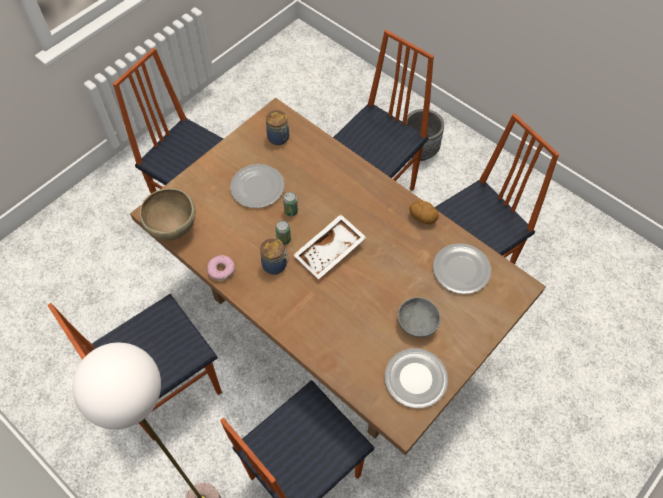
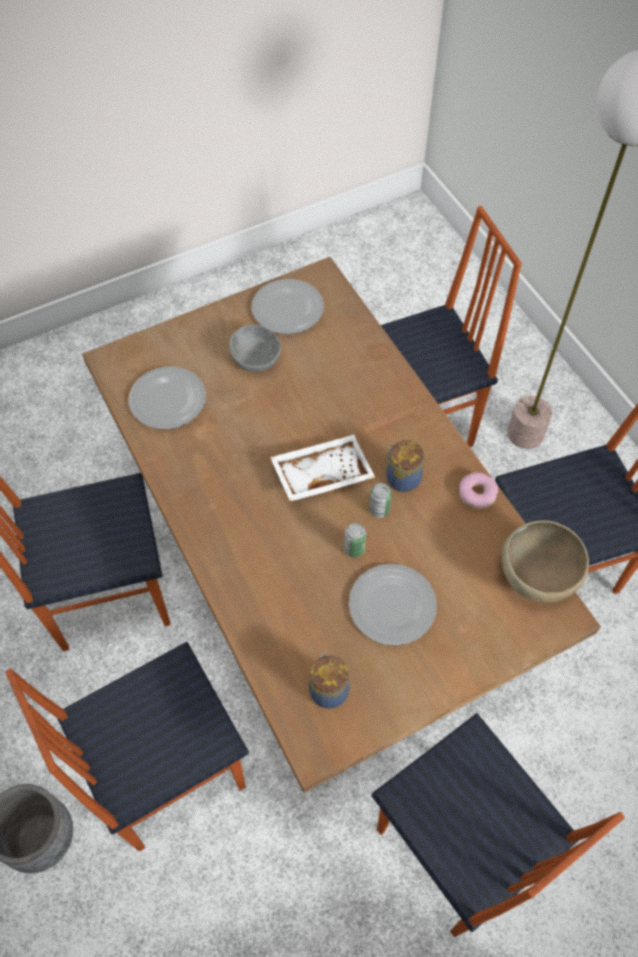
camera: 160 degrees left, 0 degrees up
potato [409,201,439,224] -> none

